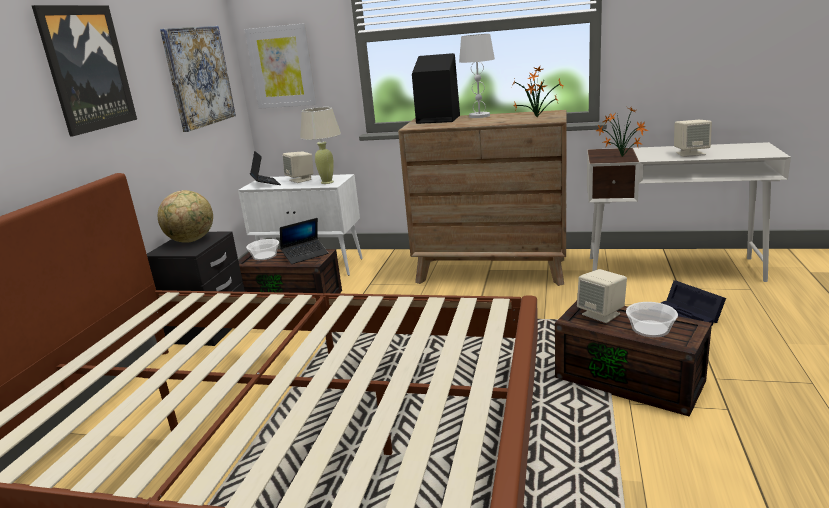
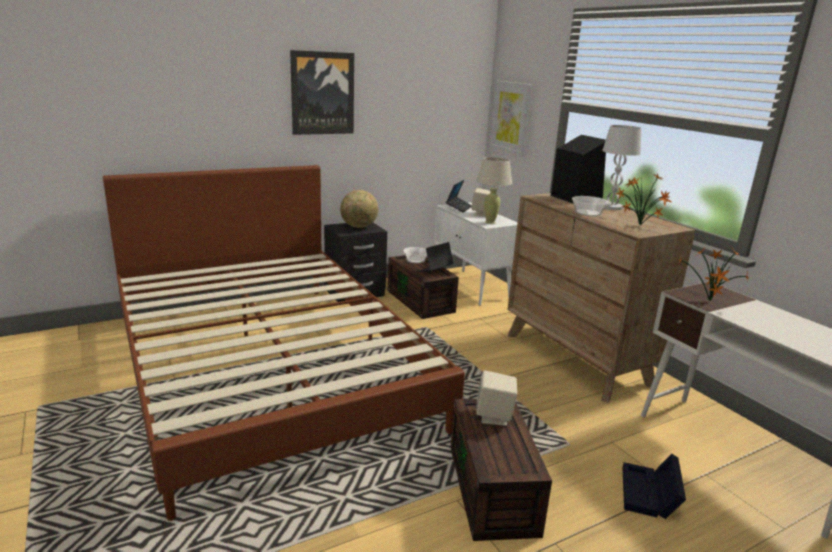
camera: 45 degrees right, 0 degrees up
picture [160,26,236,132] -> none
laptop [280,218,328,264] -> laptop turned 120 degrees clockwise [416,242,454,272]
bowl [626,302,678,337] -> bowl moved to [572,196,608,216]
beige speaker [674,120,712,157] -> none

